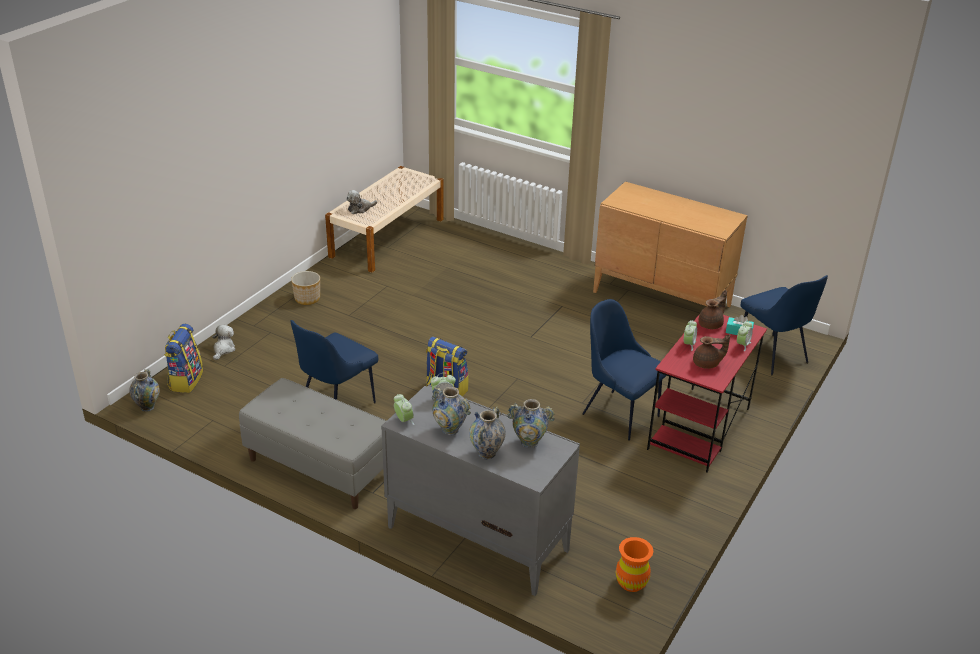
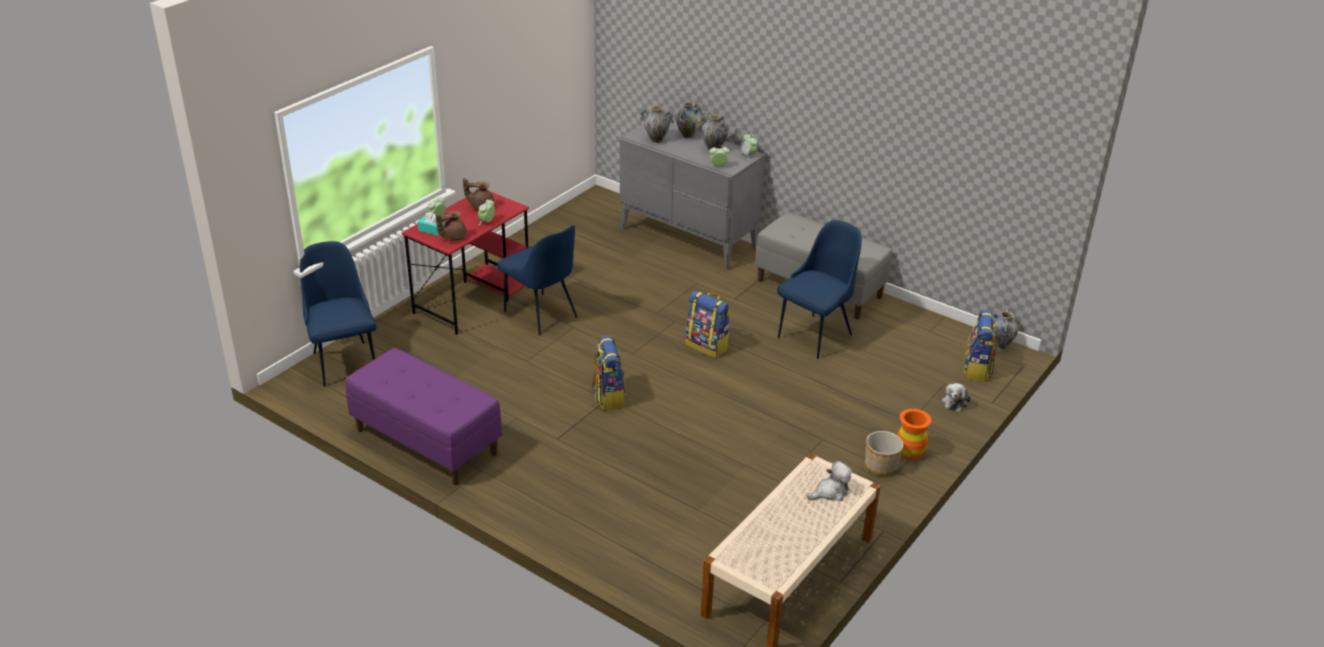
camera: 175 degrees left, 0 degrees up
brown cabinet [593,182,748,307] -> purple bench [345,348,502,485]
orange vase [616,537,653,592] -> orange vase moved to [897,409,931,459]
none -> backpack [592,335,627,410]

